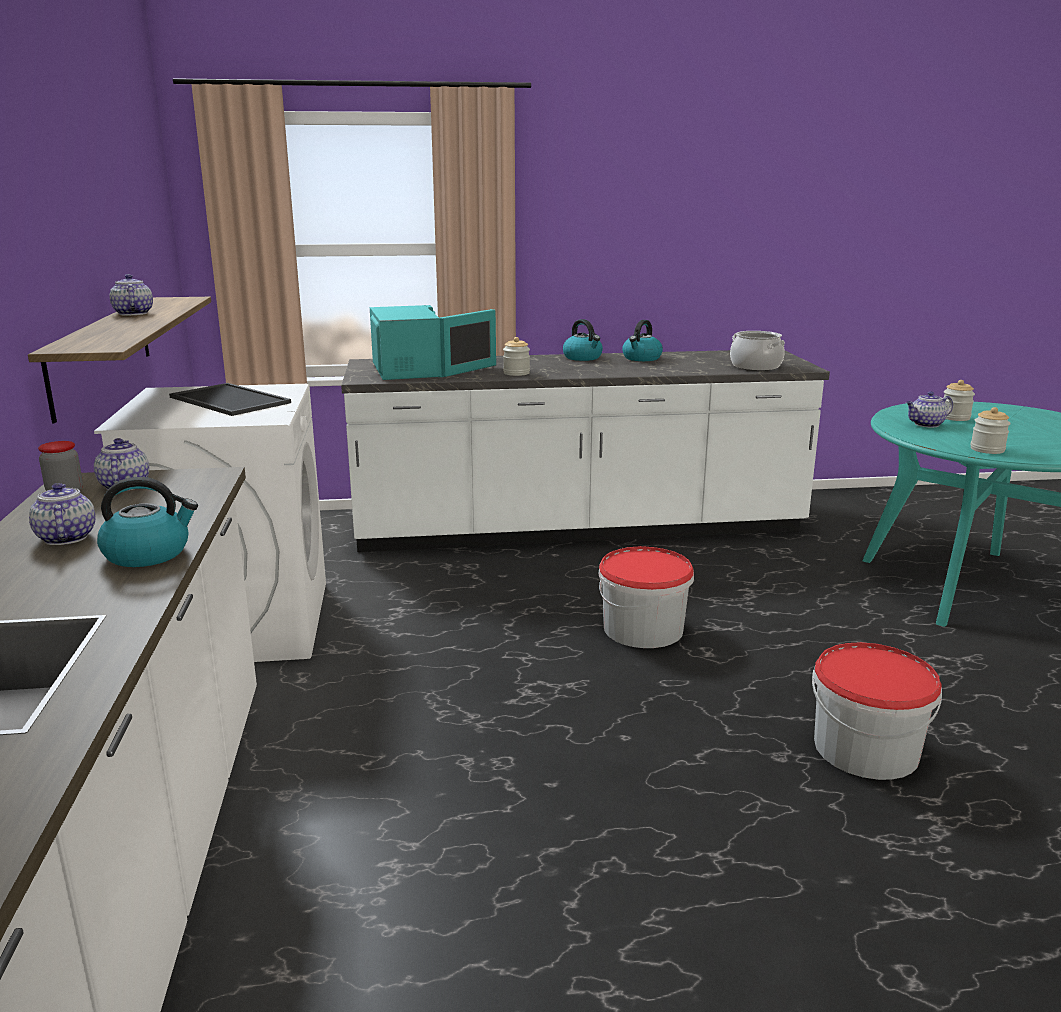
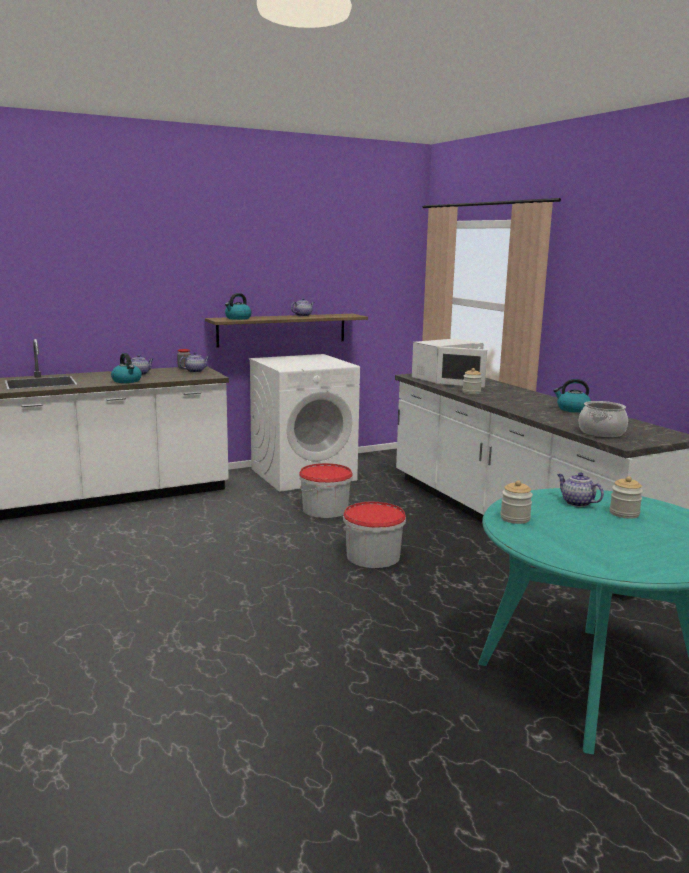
camera: 70 degrees right, 5 degrees down
tray [169,383,291,416] -> none
turquoise microwave [370,305,496,380] -> white microwave [412,338,487,388]
kettle [563,319,603,361] -> kettle moved to [225,293,252,320]
bucket [812,642,942,780] -> bucket moved to [299,463,353,518]

